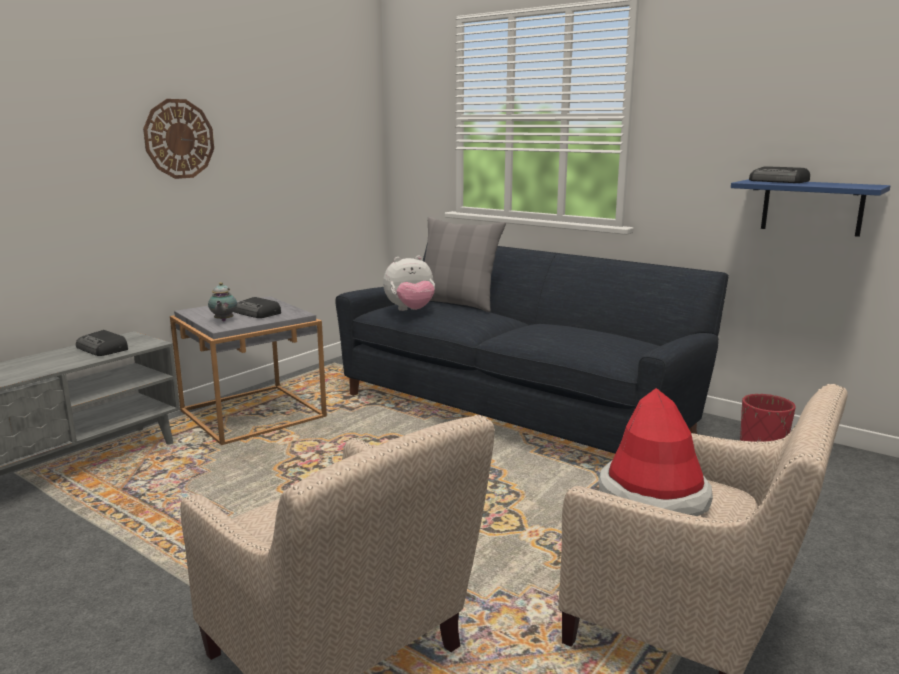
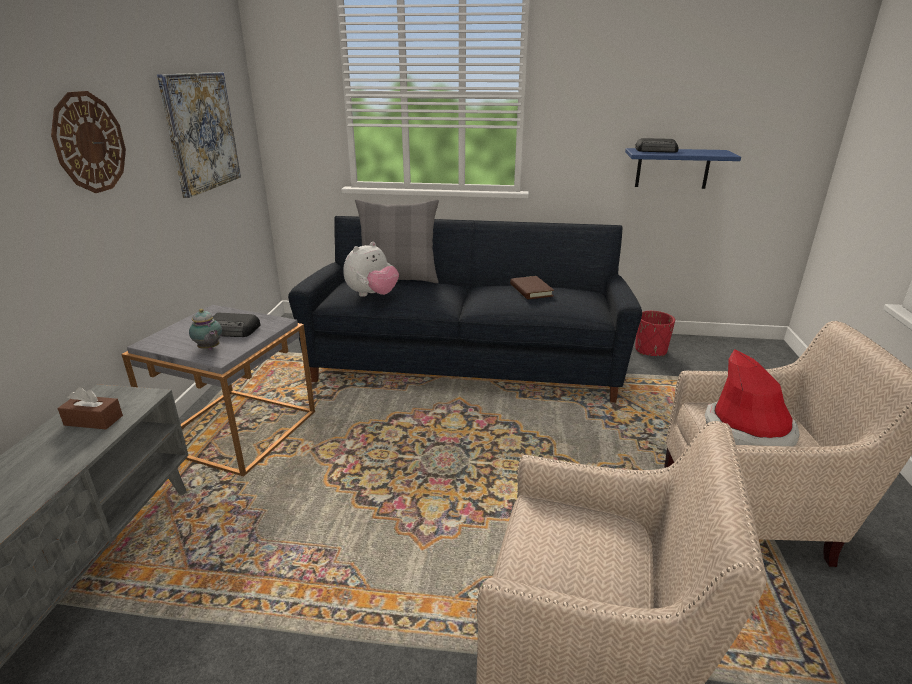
camera: 30 degrees left, 10 degrees up
radio [76,330,128,356] -> brown tissue box [57,387,123,429]
none -> picture [157,72,241,198]
none -> brown book [510,276,554,299]

